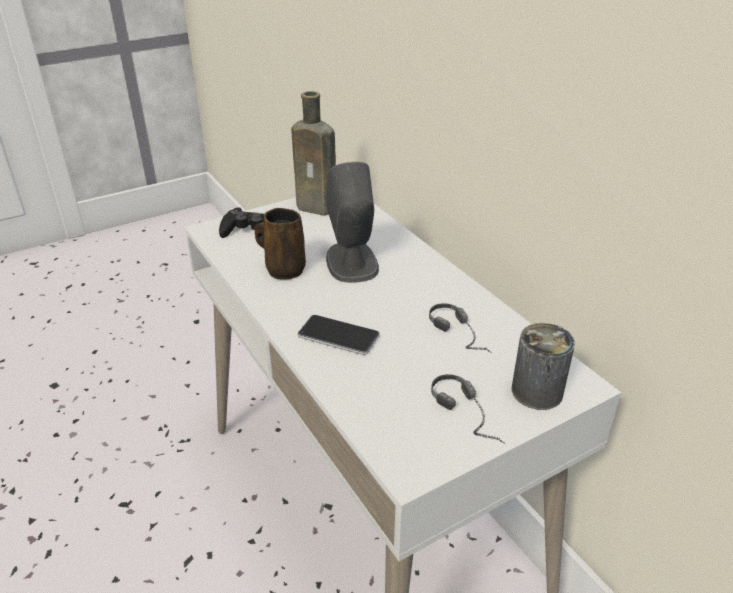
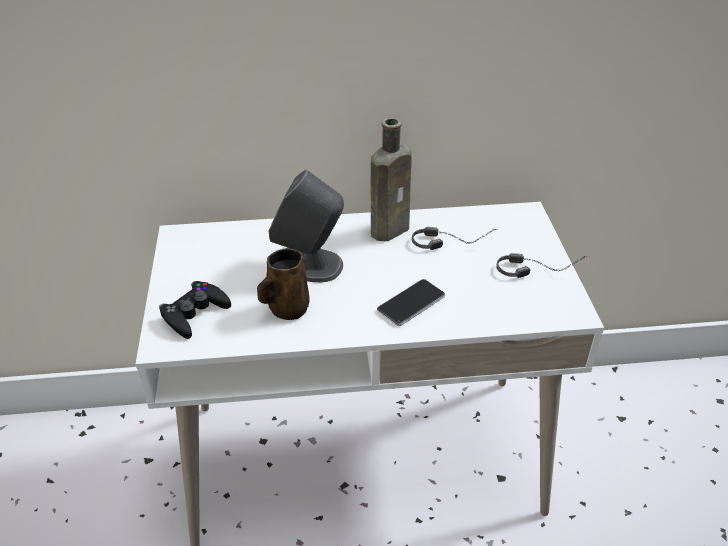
camera: 65 degrees left, 5 degrees up
brown bottle [291,91,336,215] -> brown bottle moved to [371,118,412,241]
can [512,323,575,410] -> none

